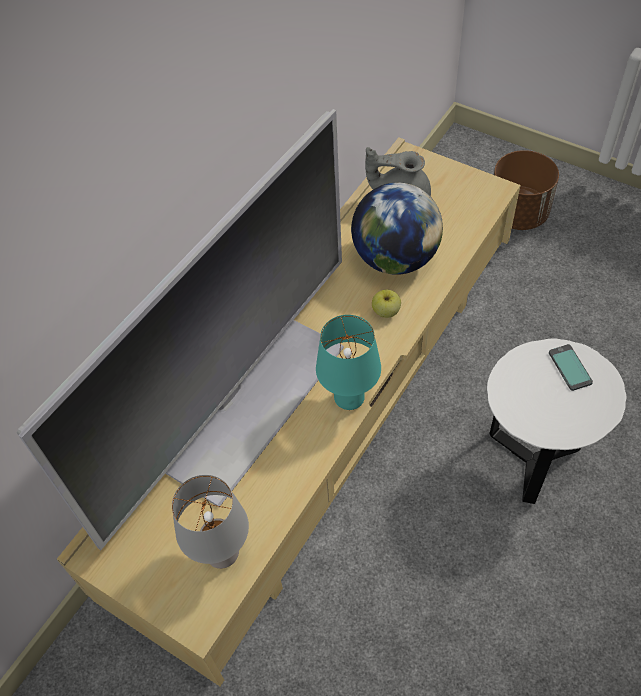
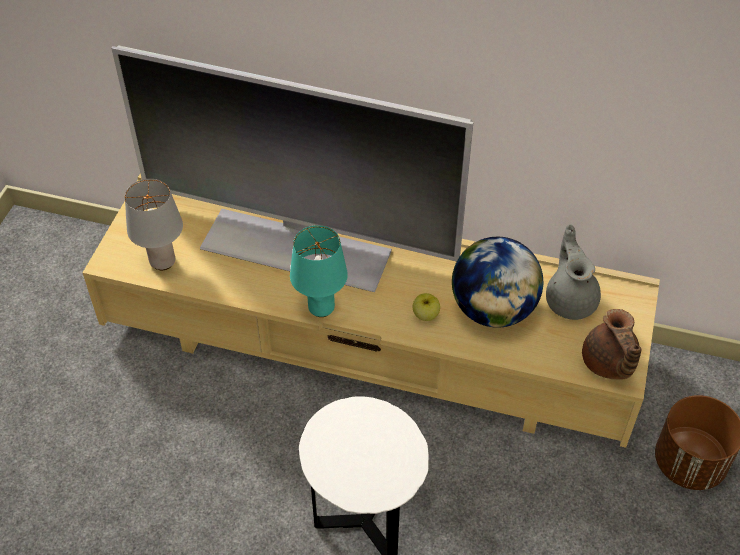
camera: 70 degrees right, 5 degrees down
phone [549,344,593,391] -> none
none -> brown teapot [582,309,642,380]

